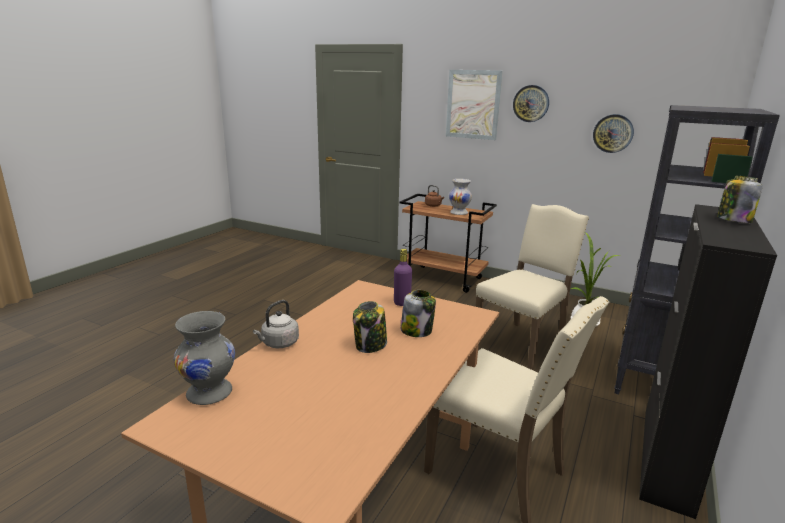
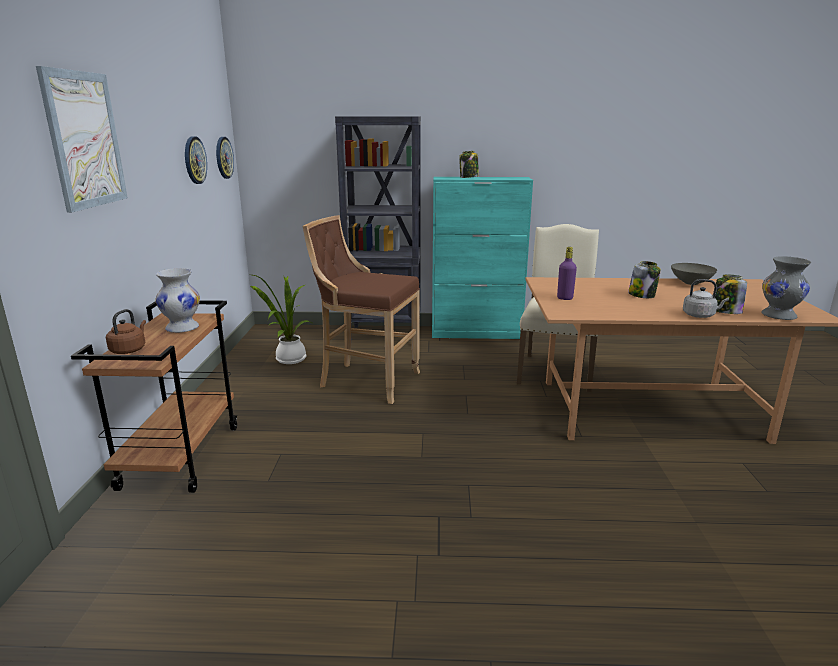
camera: 115 degrees left, 0 degrees up
jar [401,290,436,337] -> jar moved to [715,274,747,314]
beige chair [475,204,589,370] -> brown stool [303,215,420,404]
wall clock [513,85,549,122] -> wall clock moved to [216,137,234,179]
black cabinet [639,204,777,519] -> turquoise cabinet [432,177,533,339]
none -> grey bowl [671,263,717,285]

